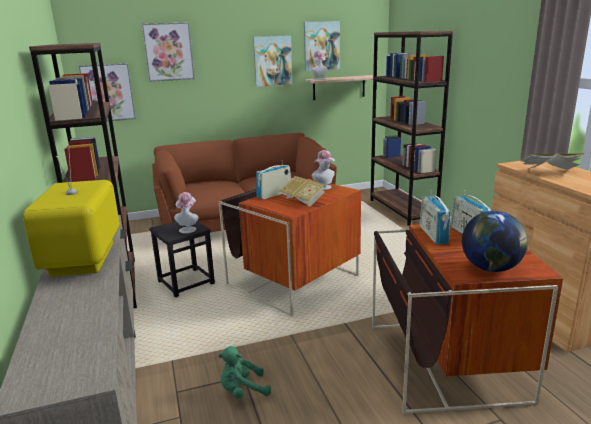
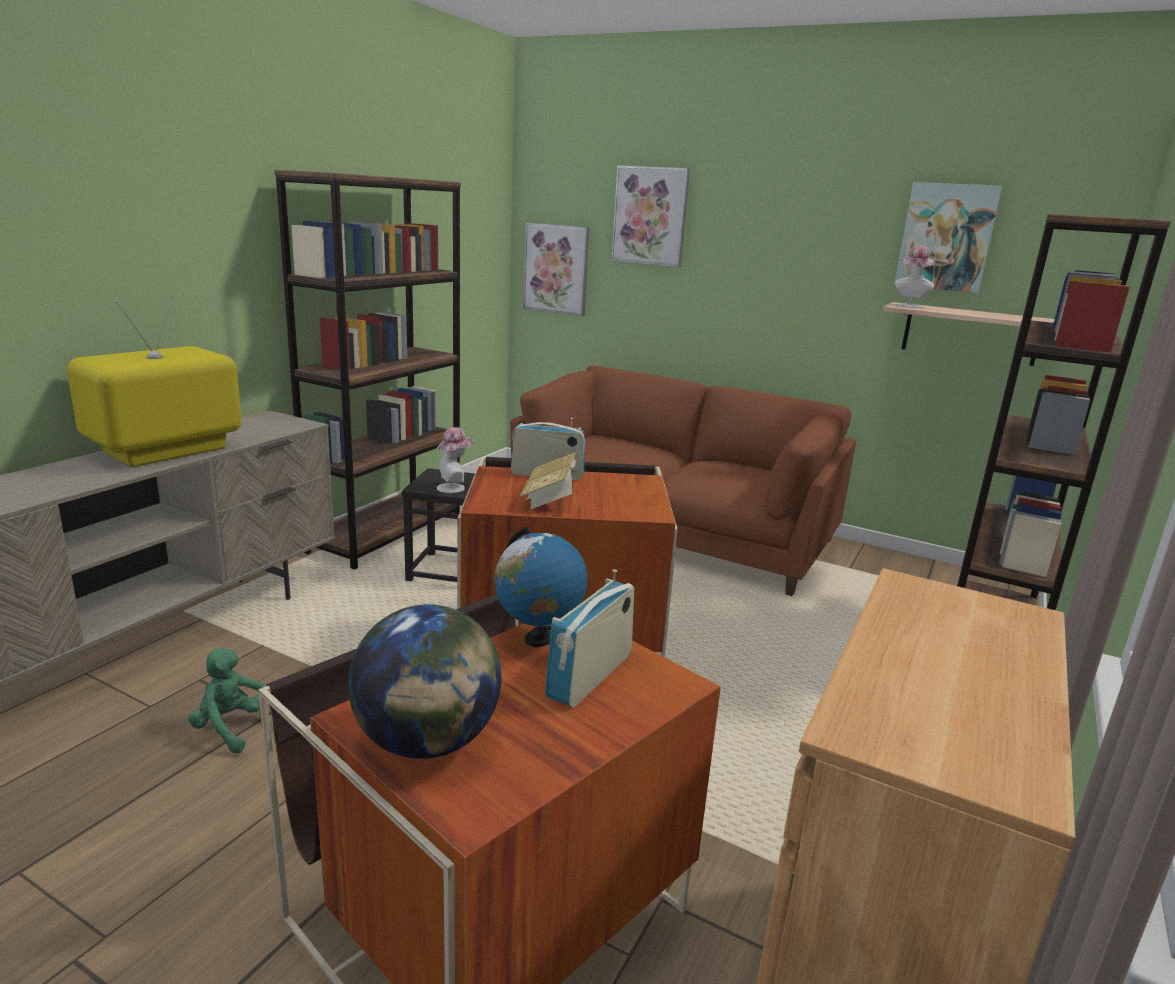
camera: 45 degrees right, 0 degrees up
picture [253,36,292,87] -> none
hat [312,150,335,190] -> none
radio [420,190,450,245] -> globe [495,526,588,647]
book [520,153,585,170] -> none

